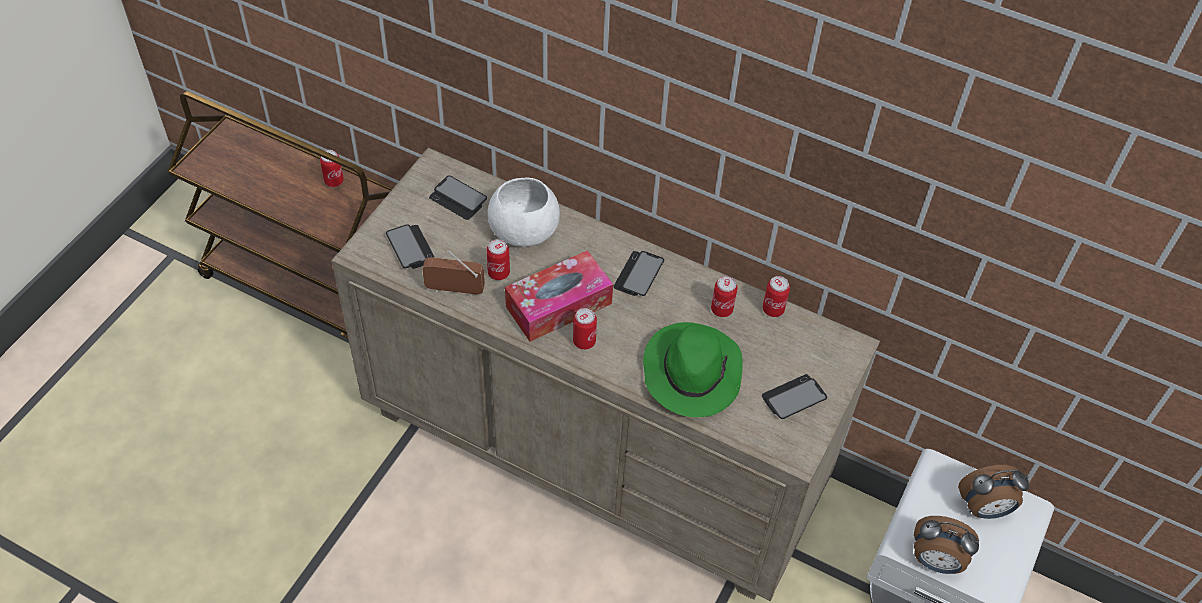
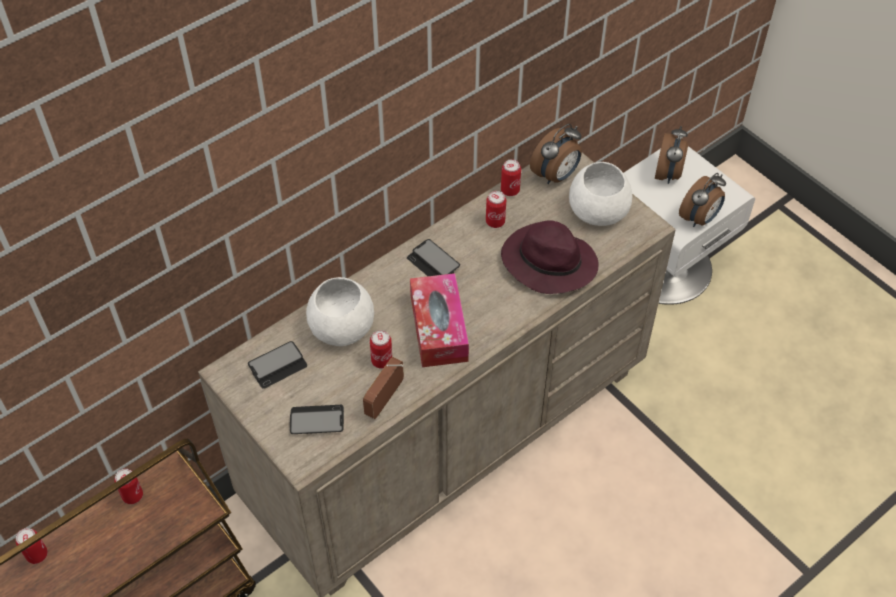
camera: 65 degrees left, 0 degrees up
can [573,308,597,350] -> can moved to [16,528,48,564]
green hat [643,322,743,417] -> purple hat [501,220,599,294]
phone [762,374,827,419] -> white bowl [569,162,633,226]
none -> alarm clock [530,124,582,184]

